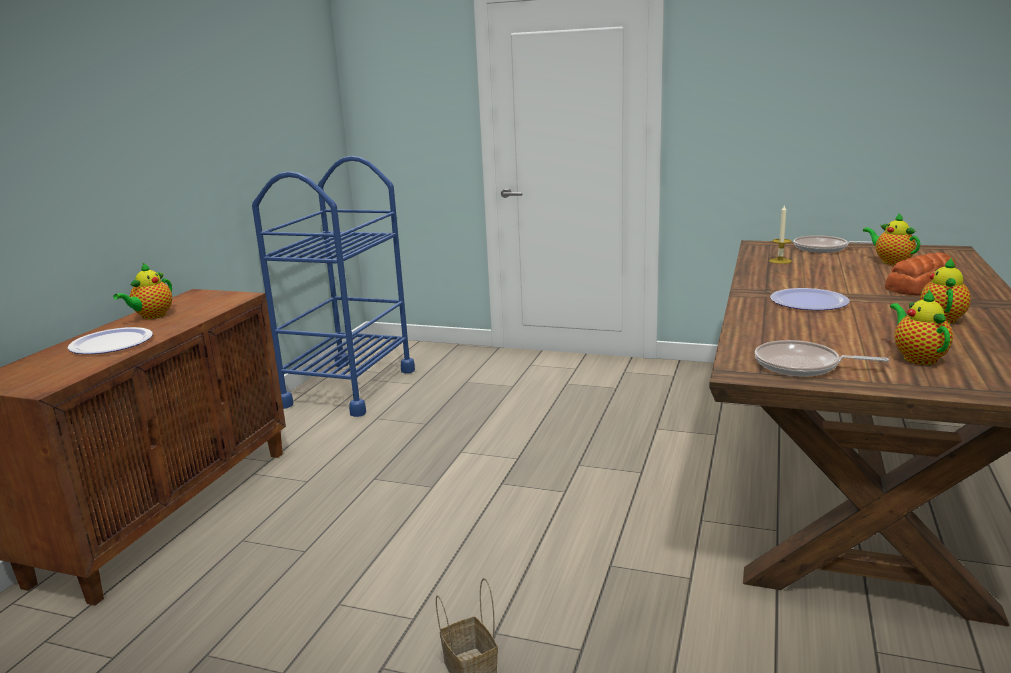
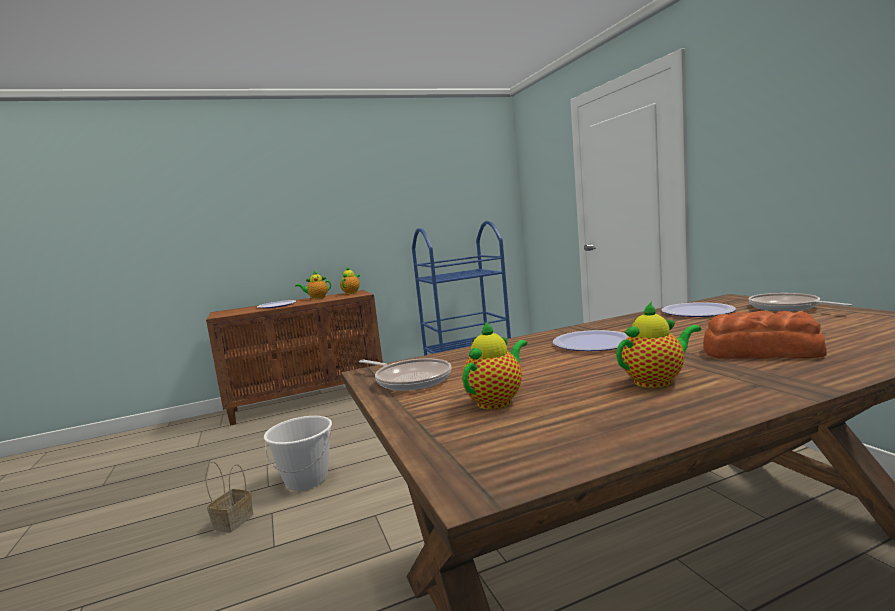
camera: 50 degrees right, 10 degrees down
frying pan [755,340,890,377] -> frying pan turned 150 degrees clockwise [359,358,451,391]
candle [769,204,792,264] -> plate [661,302,736,317]
teapot [863,213,920,265] -> teapot moved to [340,266,360,294]
none -> white bucket [264,416,332,491]

